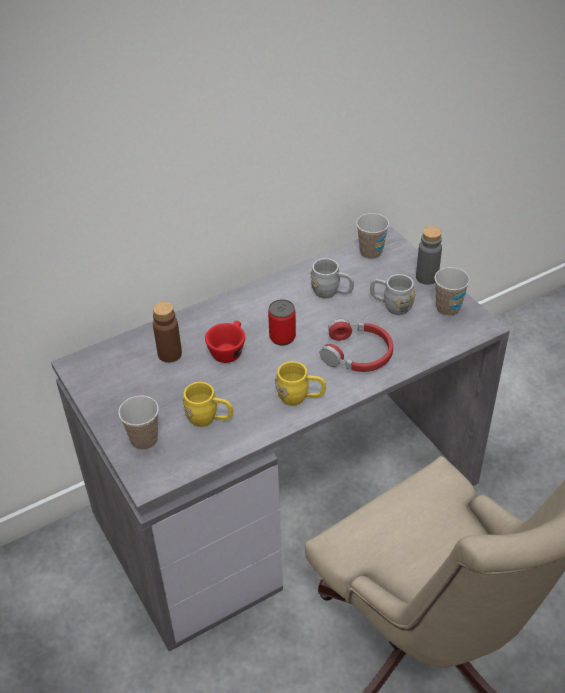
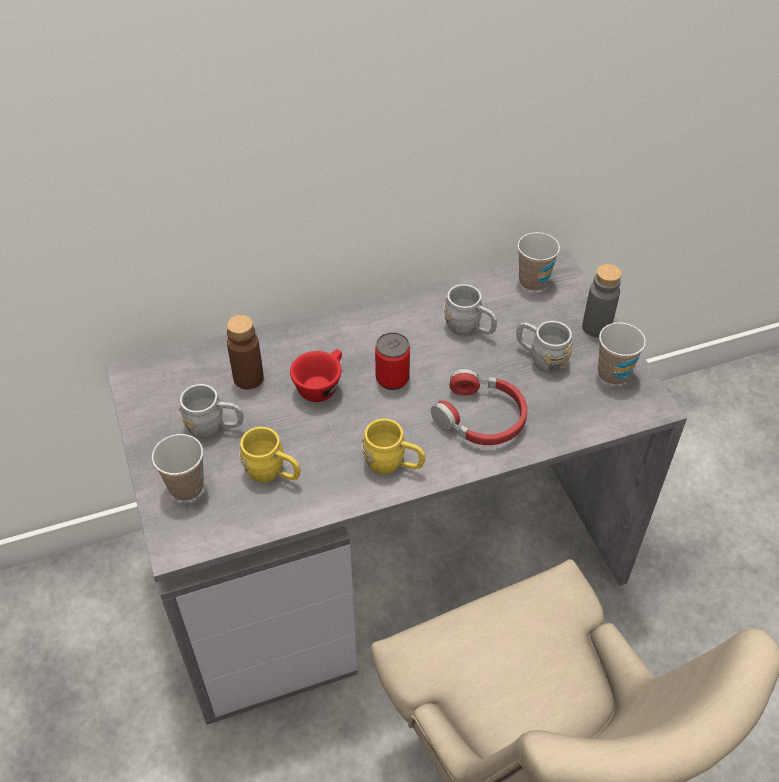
camera: 10 degrees right, 5 degrees up
none -> grey mug [179,384,244,439]

